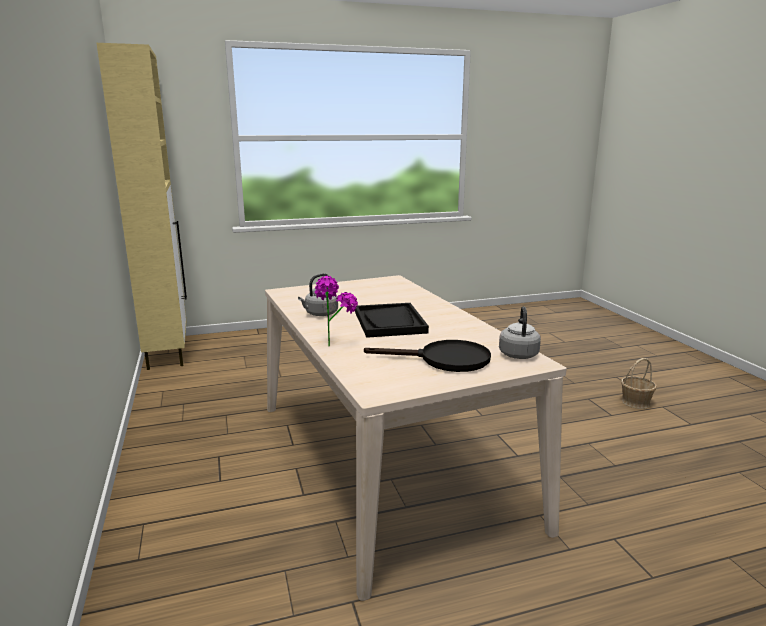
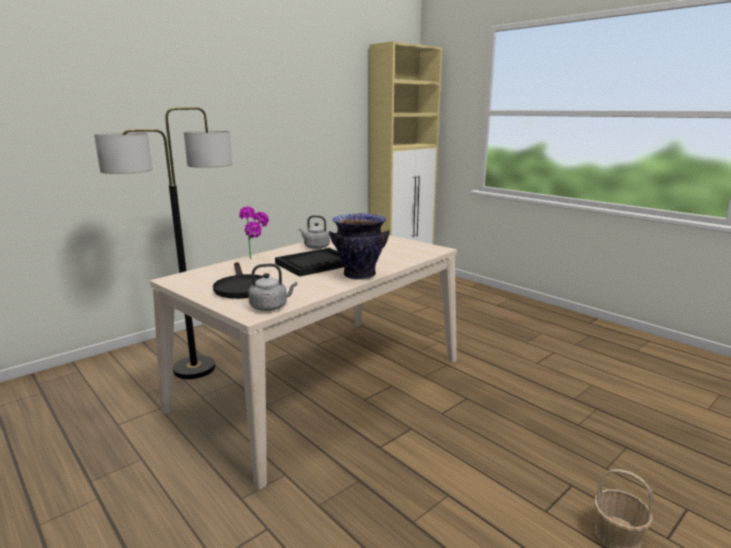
camera: 65 degrees right, 0 degrees up
none -> floor lamp [94,107,232,379]
none -> vase [329,214,390,280]

